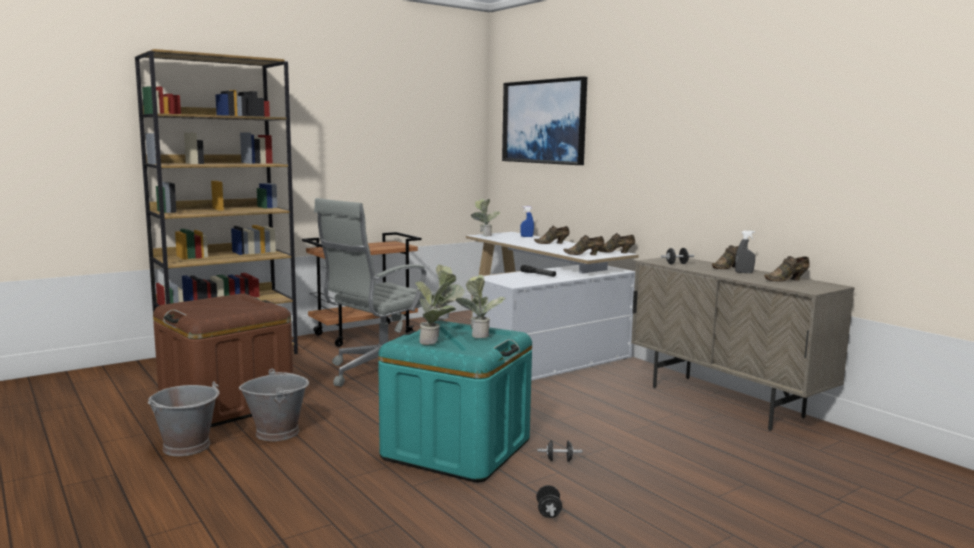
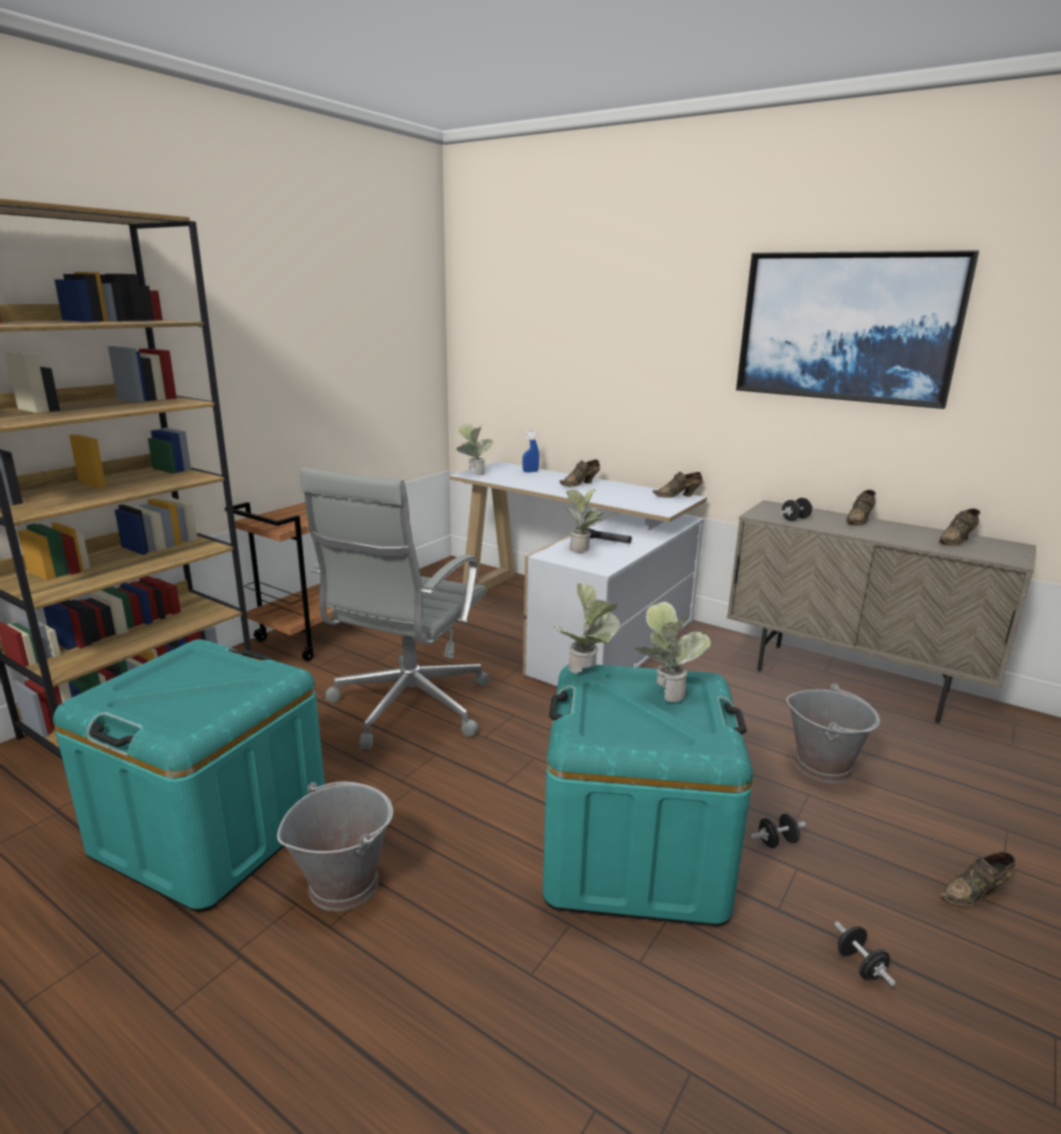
camera: 20 degrees left, 10 degrees up
grey bucket [148,381,219,456] -> grey bucket moved to [786,683,880,783]
brown storage box [153,293,293,428] -> turquoise storage box [53,639,325,912]
potted plant [415,281,456,345] -> potted plant moved to [564,488,603,553]
picture [502,76,587,165] -> picture moved to [736,250,979,409]
brown shoe [563,235,605,255] -> brown shoe moved to [940,852,1016,906]
grey spray bottle [735,230,755,273] -> none

